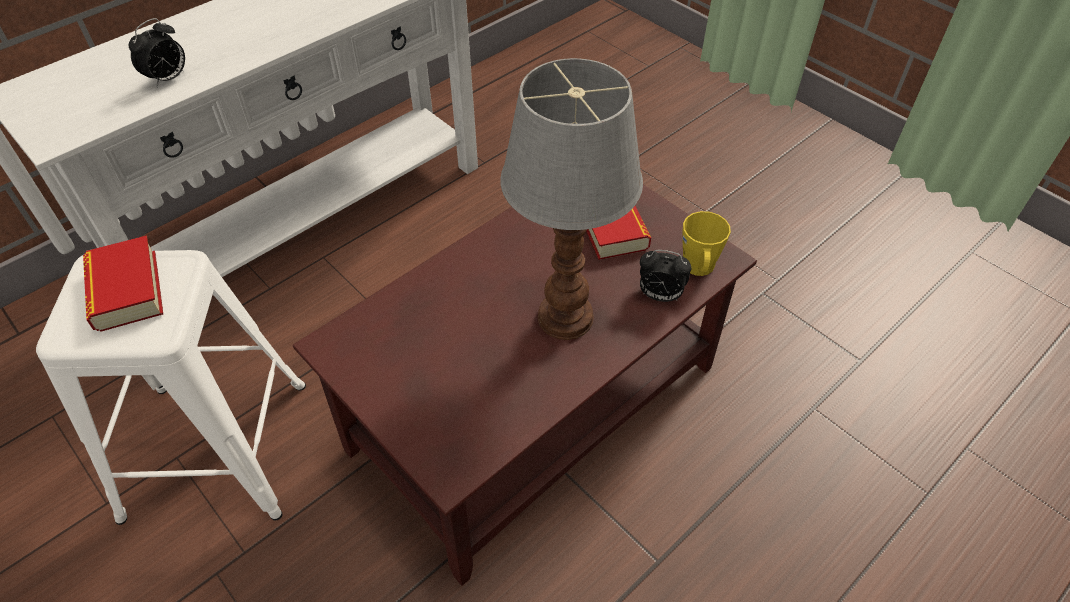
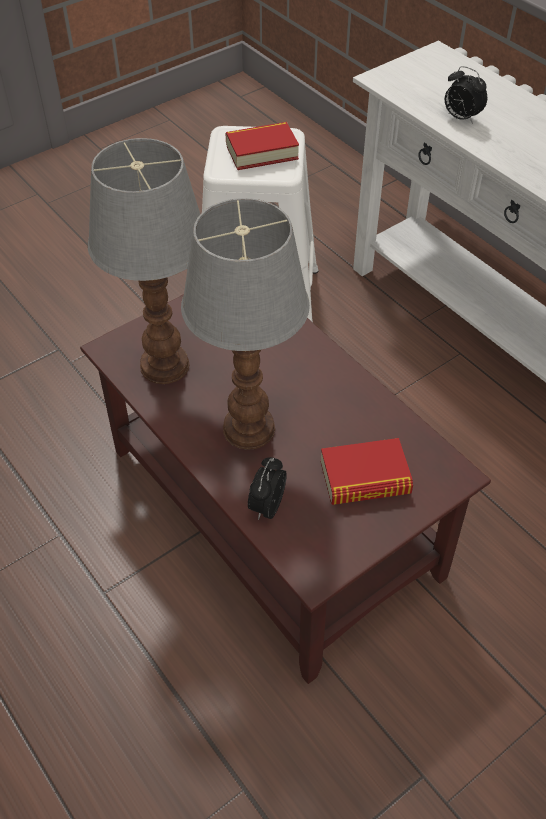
camera: 95 degrees right, 0 degrees up
yellow mug [682,211,731,276] -> none
none -> table lamp [87,138,200,384]

